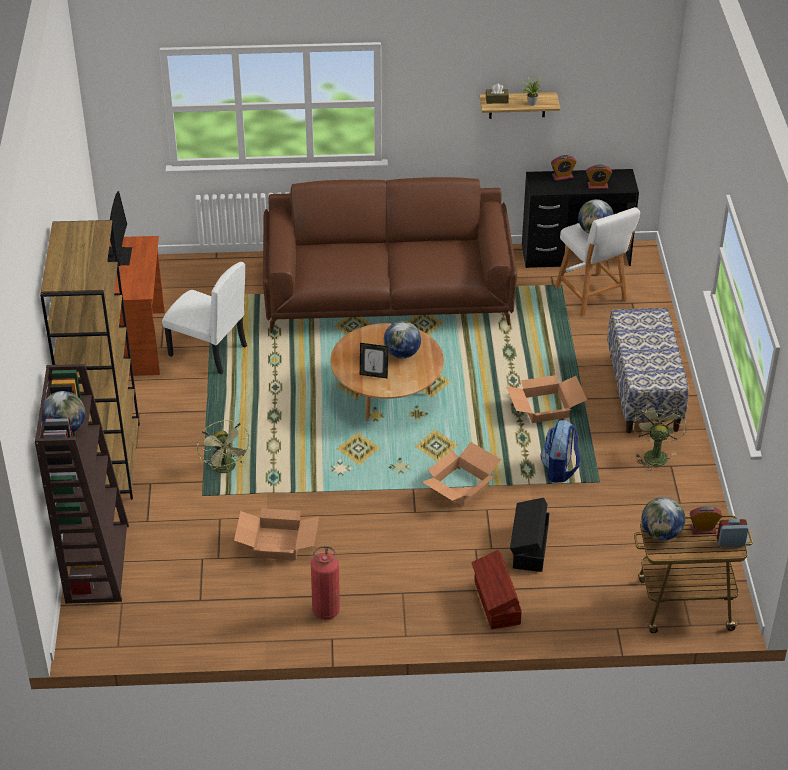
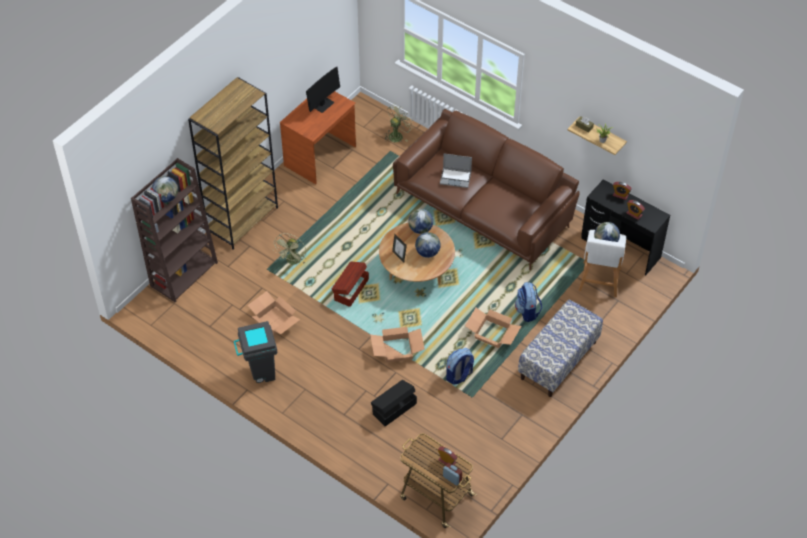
camera: 40 degrees right, 10 degrees up
white chair [162,262,247,374] -> none
fire extinguisher [311,546,340,620] -> grey trash can [234,321,277,383]
brown storage box [472,550,522,629] -> brown storage box moved to [332,262,369,307]
green fan [633,403,687,471] -> green fan moved to [384,104,412,142]
globe [642,497,685,541] -> globe moved to [408,209,433,234]
none -> laptop [440,154,472,188]
none -> backpack [515,282,542,322]

